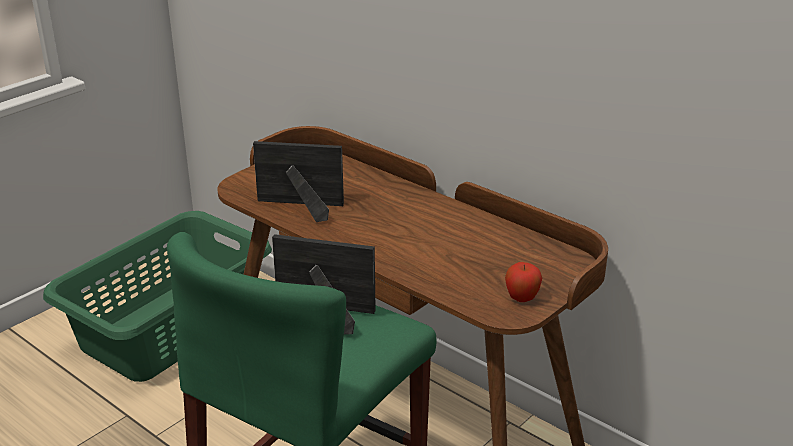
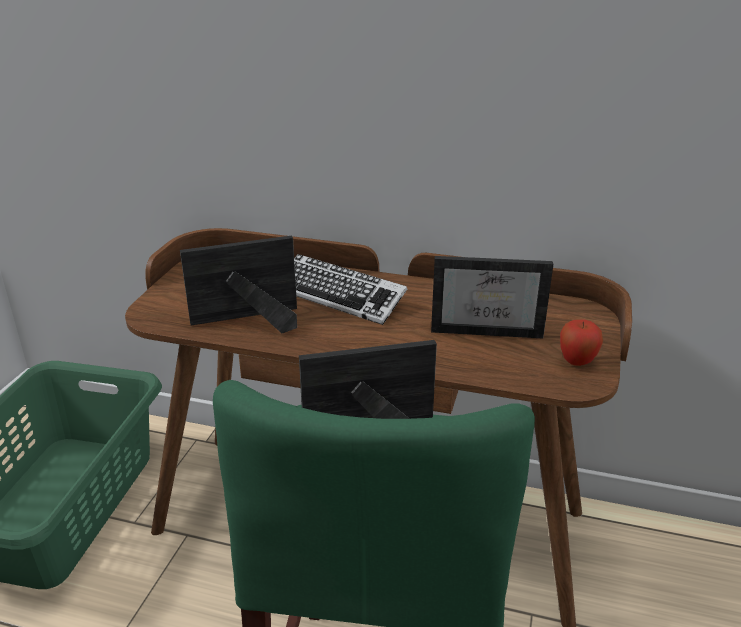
camera: 25 degrees left, 0 degrees up
none -> keyboard [294,254,407,325]
none -> picture frame [431,256,553,338]

